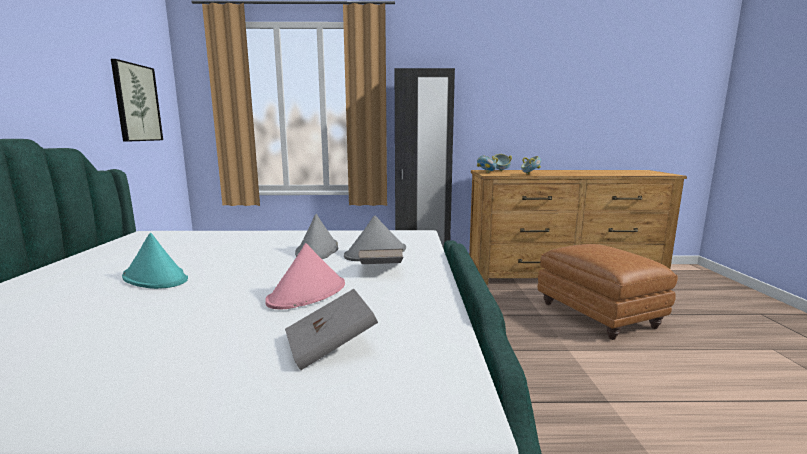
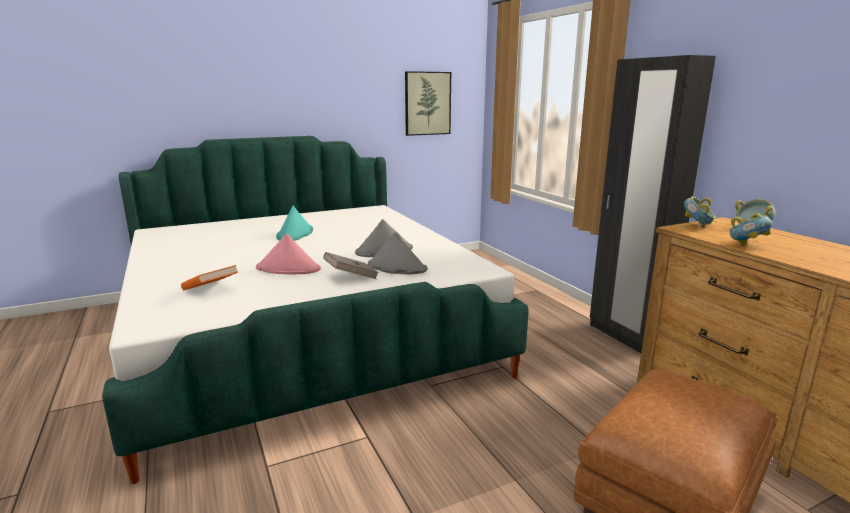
camera: 65 degrees right, 5 degrees up
grey book [285,289,378,370] -> orange book [181,265,238,290]

